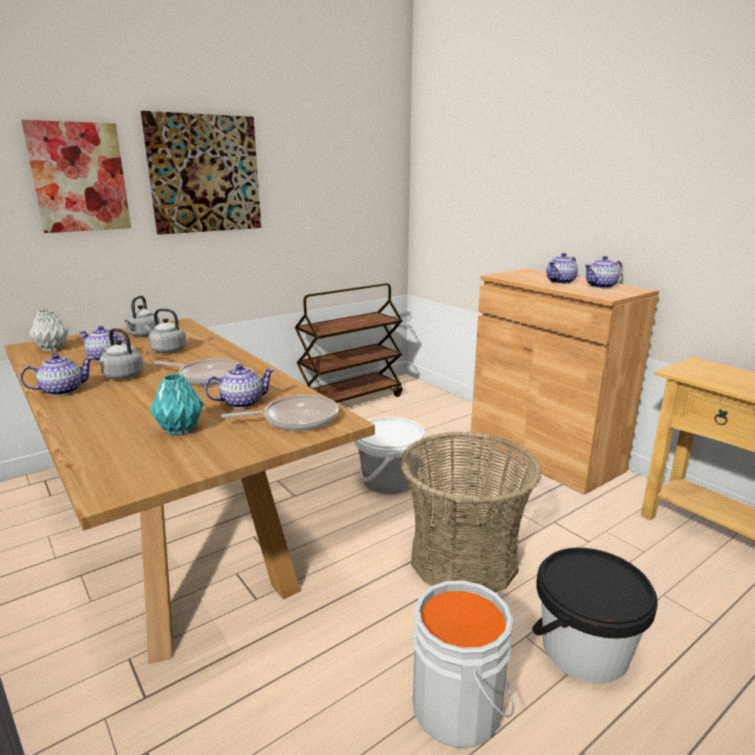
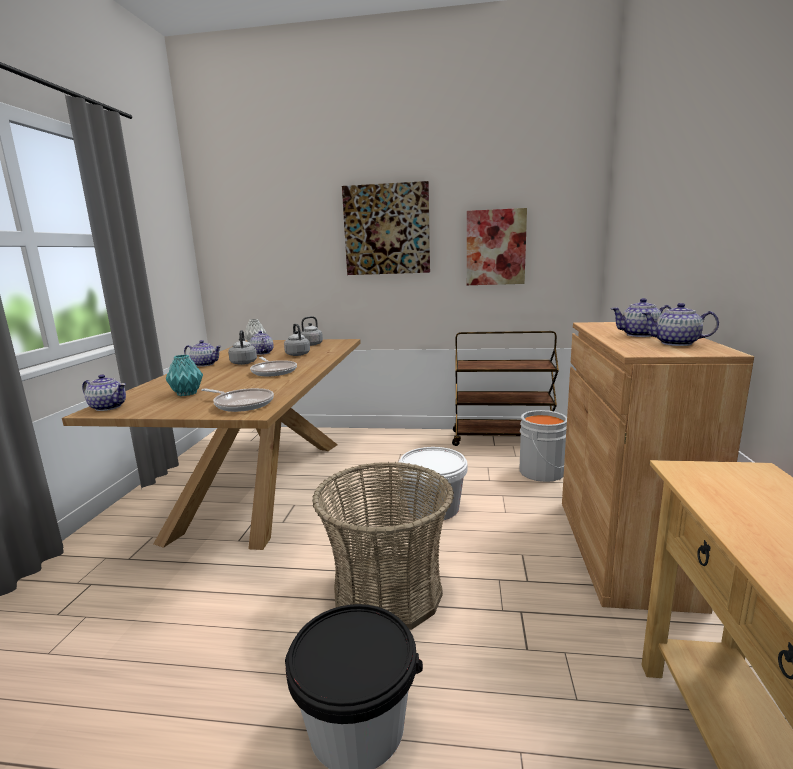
camera: 45 degrees right, 5 degrees down
picture [21,120,131,233] -> picture moved to [467,208,527,285]
teapot [205,364,275,409] -> teapot moved to [82,374,126,411]
grey bucket [412,580,514,748] -> grey bucket moved to [519,410,567,482]

